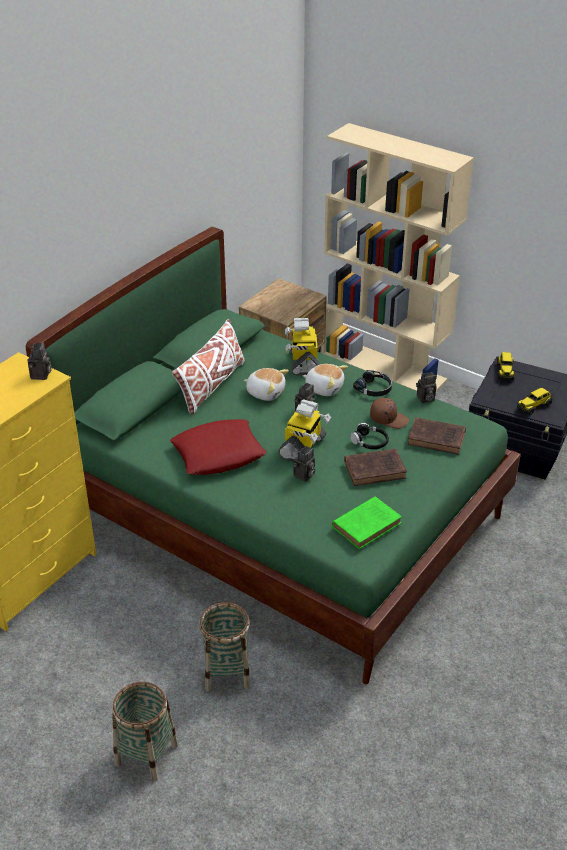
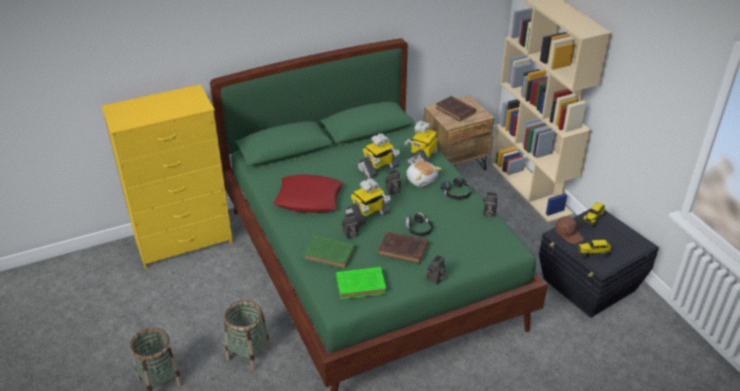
camera: 30 degrees right, 0 degrees up
camera [27,342,52,380] -> camera moved to [427,255,446,284]
white pillow [172,319,245,414] -> none
plush toy [244,368,289,401] -> toy robot [357,133,400,178]
brown cap [370,398,409,429] -> brown cap moved to [555,216,584,244]
brown book [407,417,466,455] -> brown book moved to [436,96,476,121]
none -> green book [304,235,356,269]

